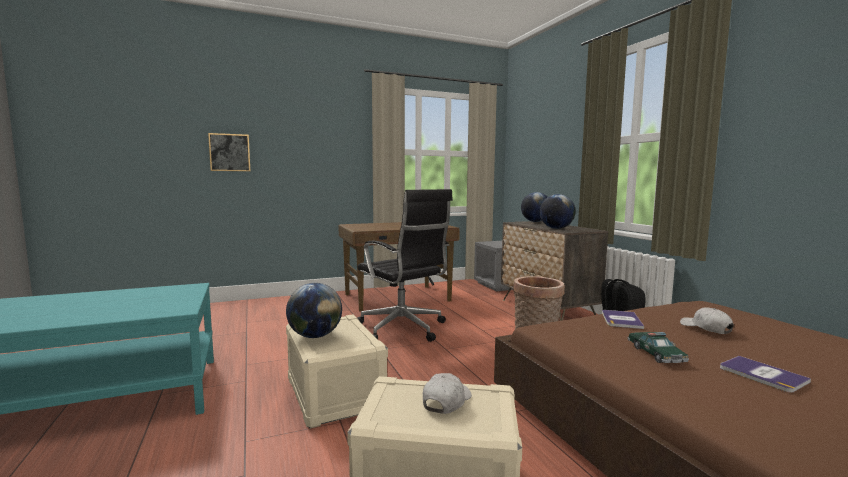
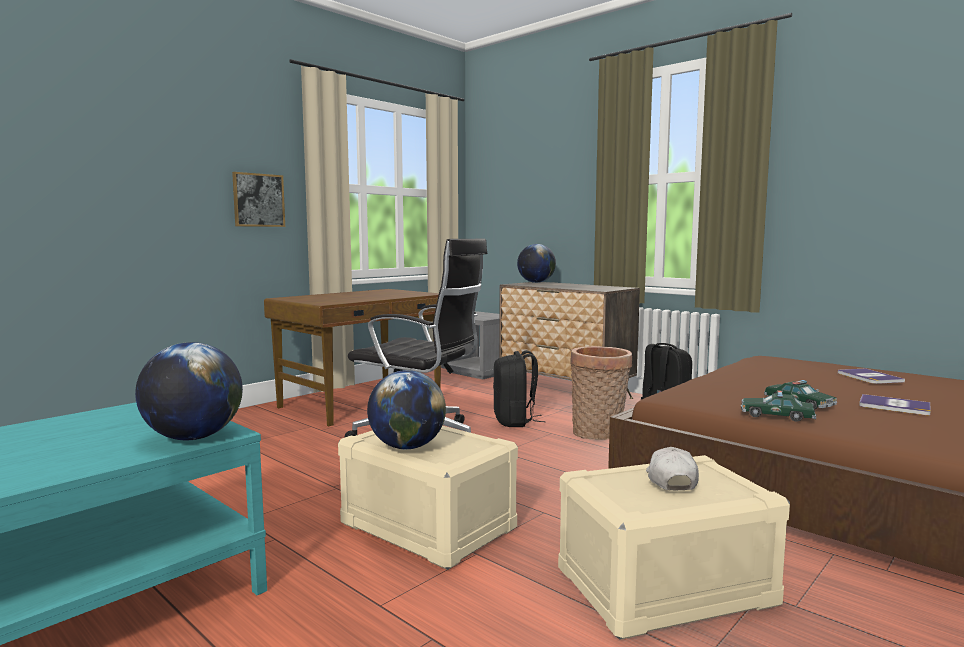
camera: 25 degrees left, 0 degrees up
picture [208,133,250,171] -> picture moved to [232,172,285,227]
globe [539,194,576,229] -> globe moved to [135,342,243,440]
book [602,310,644,329] -> book moved to [838,368,905,384]
white cap [680,307,734,334] -> none
none -> black backpack [493,350,546,427]
none -> toy car [741,390,816,422]

